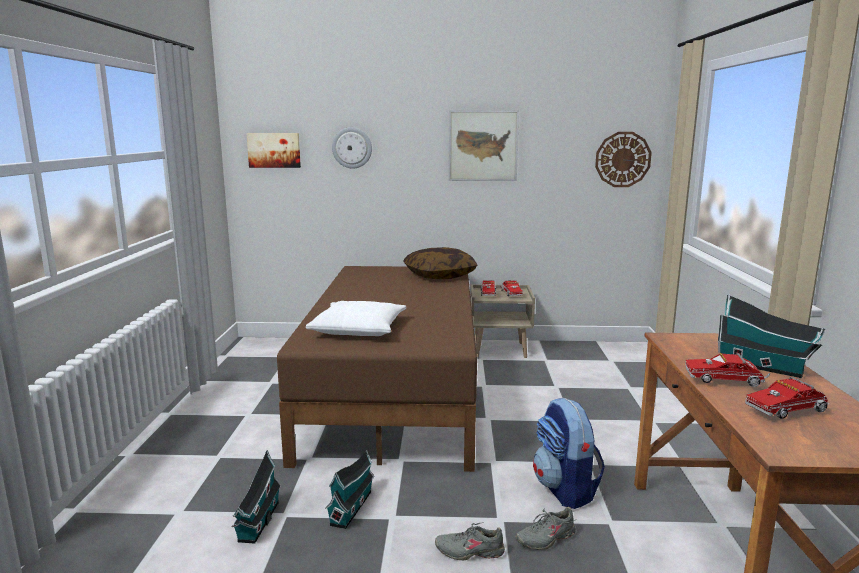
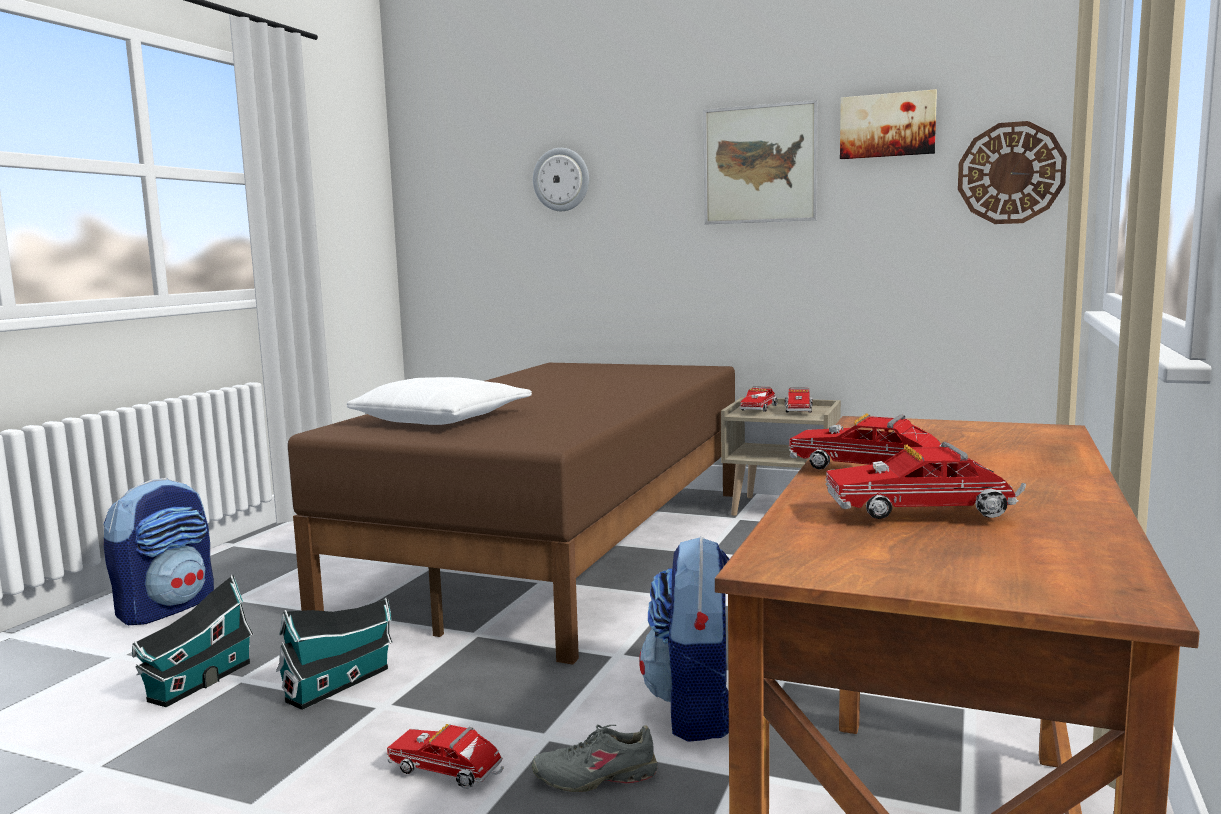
camera: 20 degrees right, 5 degrees down
picture [246,133,301,168] -> picture moved to [840,89,937,159]
pillow [403,247,477,279] -> none
grey shoe [435,523,505,560] -> toy truck [387,724,504,789]
toy house [718,294,825,378] -> none
none -> backpack [103,478,214,625]

